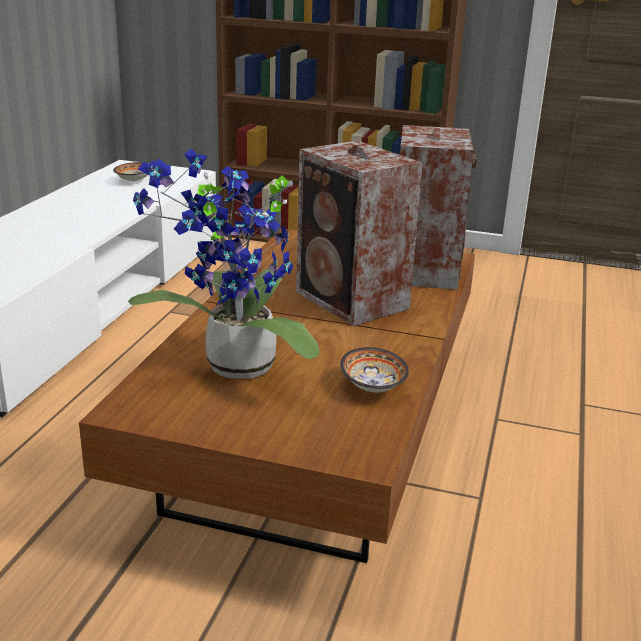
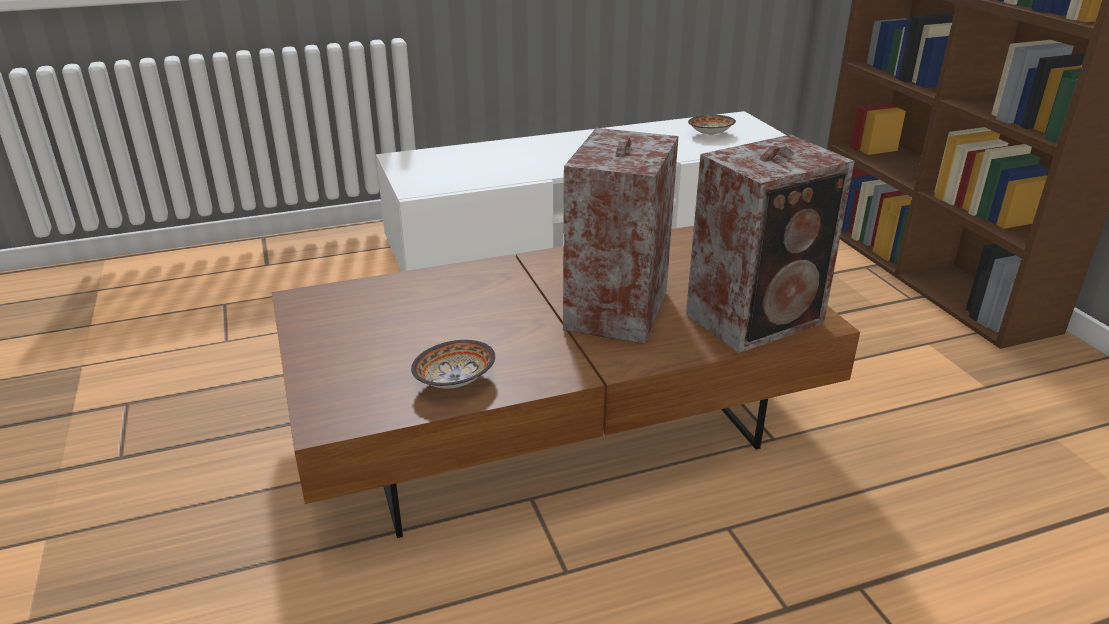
camera: 55 degrees right, 5 degrees up
potted plant [128,148,320,379] -> none

